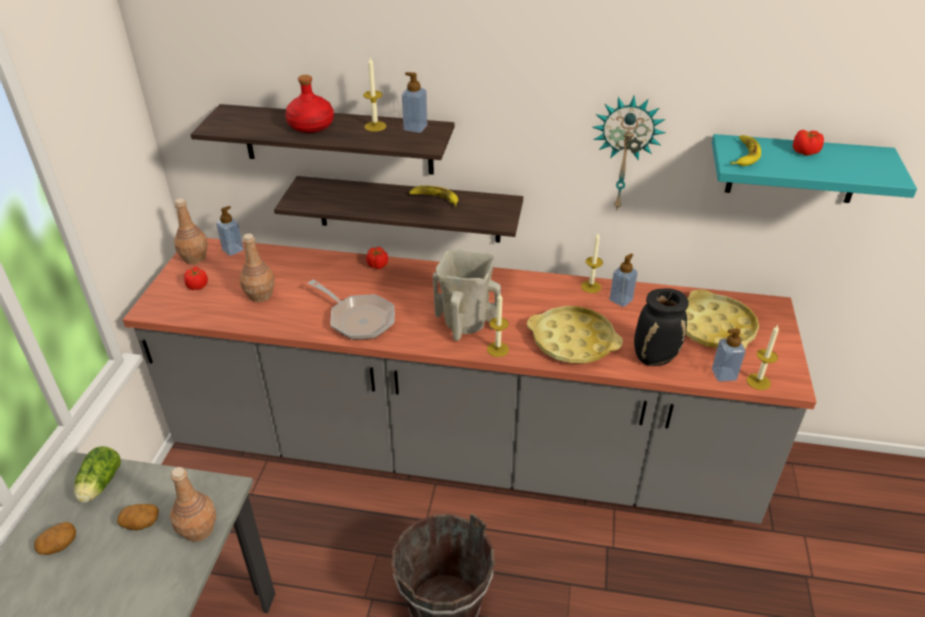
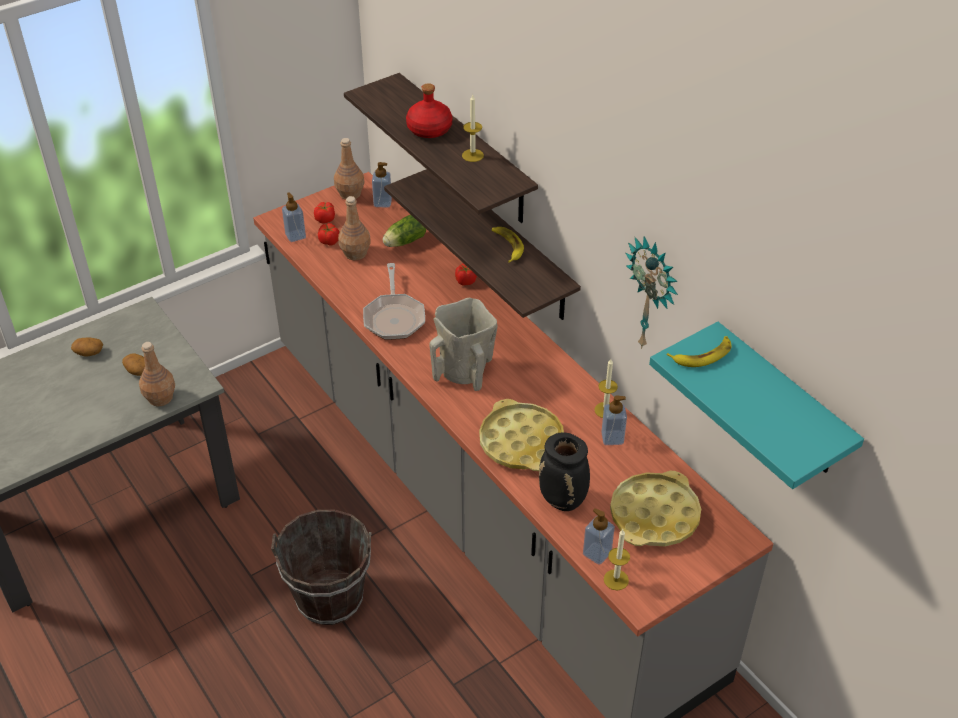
camera: 45 degrees right, 5 degrees up
lettuce [74,446,121,503] -> lettuce moved to [383,215,426,247]
soap dispenser [402,72,427,133] -> soap dispenser moved to [282,192,306,242]
candle [487,294,509,357] -> none
tomato [793,130,824,156] -> tomato moved to [318,223,339,245]

